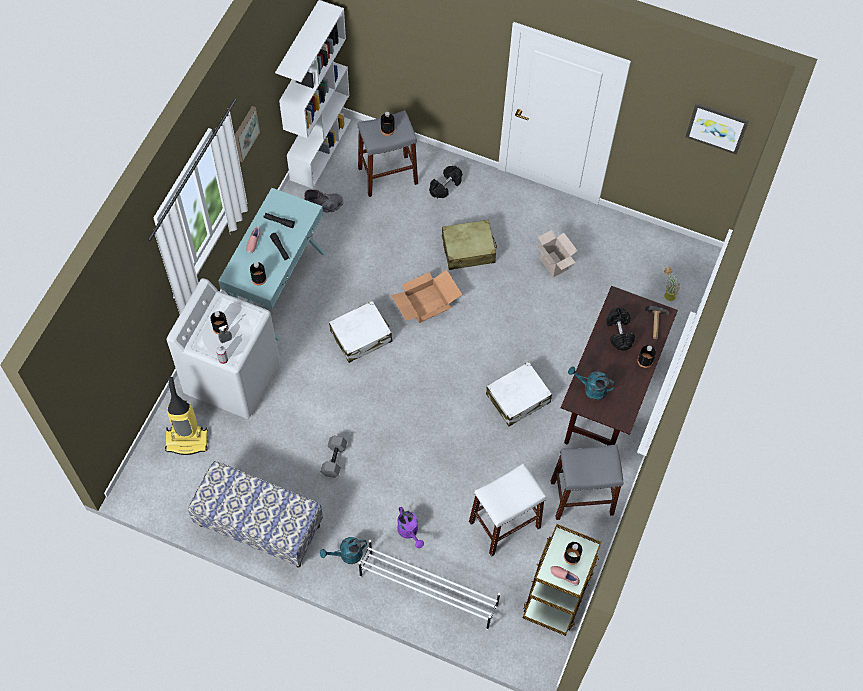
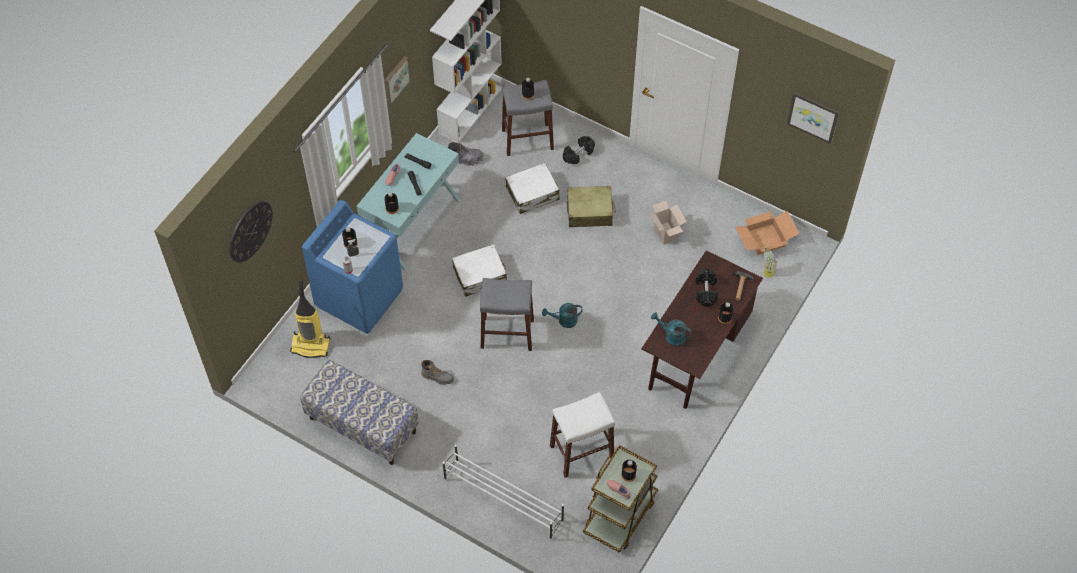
camera: 10 degrees right, 5 degrees down
white washing machine [167,278,280,419] -> blue washing machine [302,200,403,334]
turquoise watering can [320,537,367,564] -> turquoise watering can moved to [542,303,583,328]
grey dumbbell [321,436,347,478] -> grey boot [421,360,454,385]
cardboard box [391,270,462,323] -> cardboard box moved to [735,211,800,255]
purple watering can [397,507,424,548] -> none
white suitcase [486,362,552,426] -> white suitcase moved to [505,163,560,214]
grey stool [551,444,623,520] -> grey stool moved to [480,278,534,351]
none -> wall clock [229,201,273,262]

